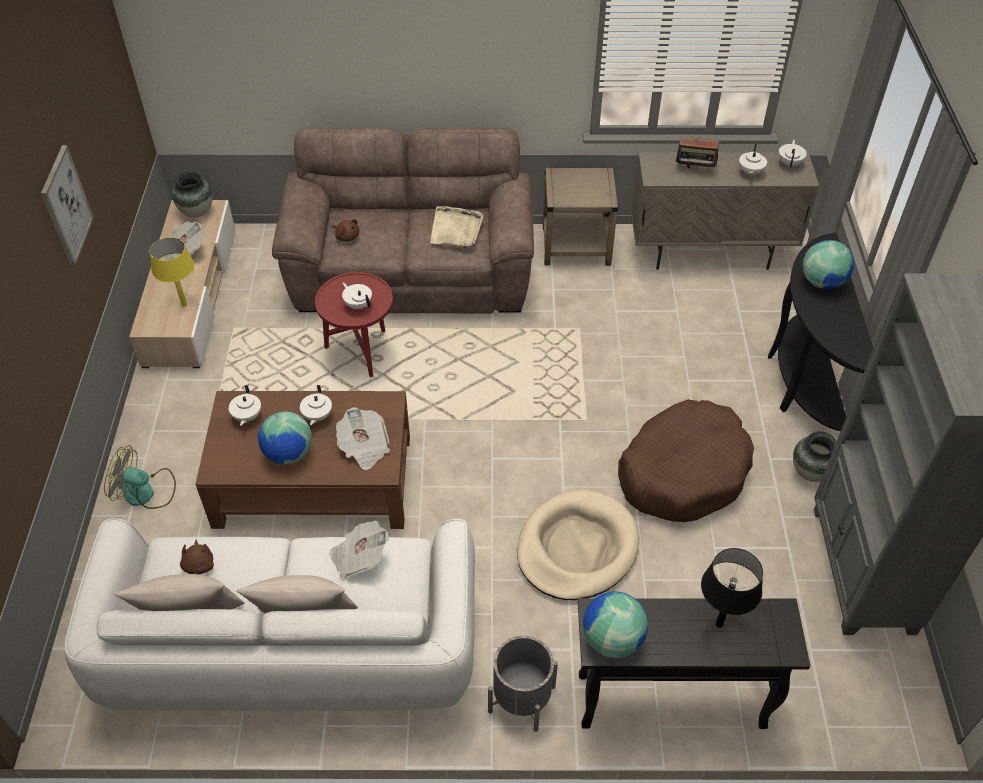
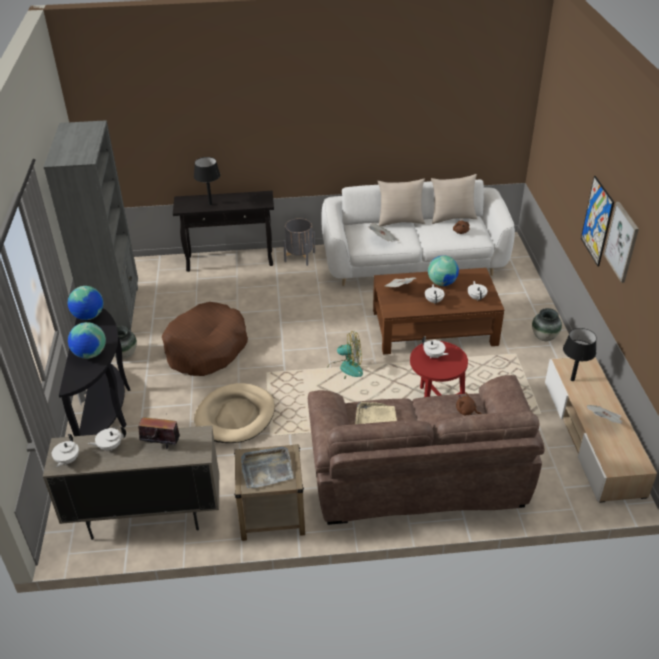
camera: 175 degrees right, 10 degrees down
fan [104,445,176,509] -> fan moved to [327,331,363,379]
yellow table lamp [150,237,195,307] -> black table lamp [563,328,597,381]
vase [172,171,213,217] -> vase moved to [532,308,562,341]
beige dog bed [517,490,639,600] -> beige dog bed moved to [194,383,275,443]
globe [583,592,648,658] -> globe moved to [68,286,103,320]
white teapot [739,144,767,176] -> white teapot turned 120 degrees counterclockwise [88,427,126,451]
none -> grey tray [241,447,294,488]
none -> picture [581,176,614,266]

